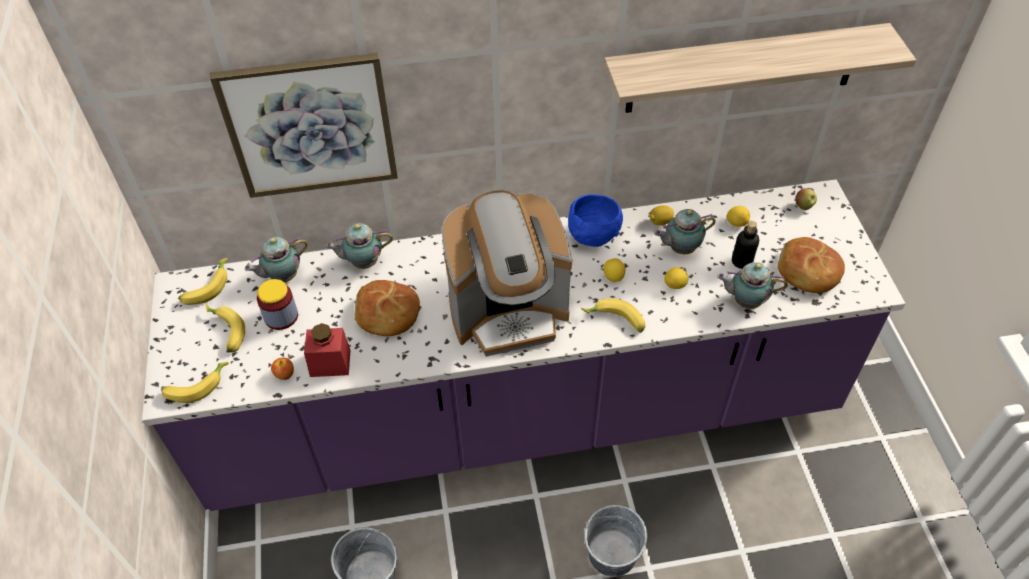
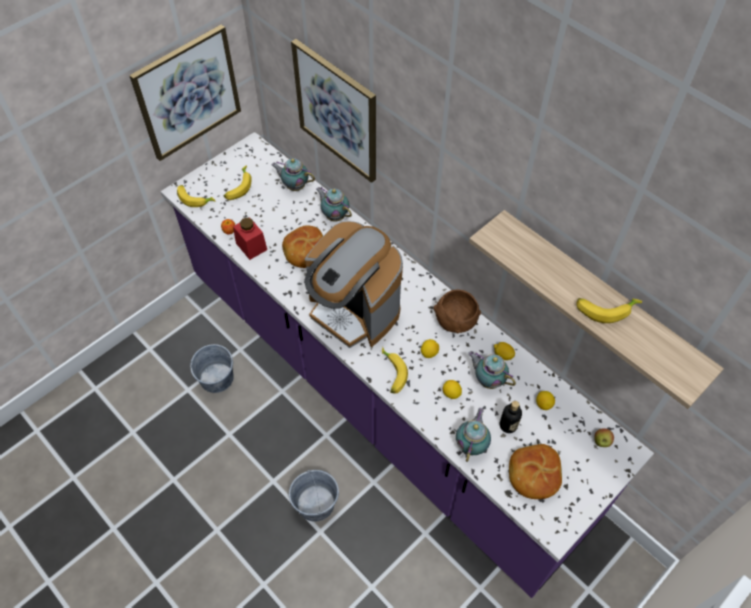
camera: 55 degrees right, 5 degrees up
banana [179,258,228,305] -> banana moved to [576,298,642,323]
jar [257,279,298,330] -> none
blue bowl [568,194,623,247] -> brown bowl [434,289,481,333]
teapot [717,262,787,309] -> teapot turned 45 degrees clockwise [456,408,491,462]
none -> picture [129,24,241,161]

